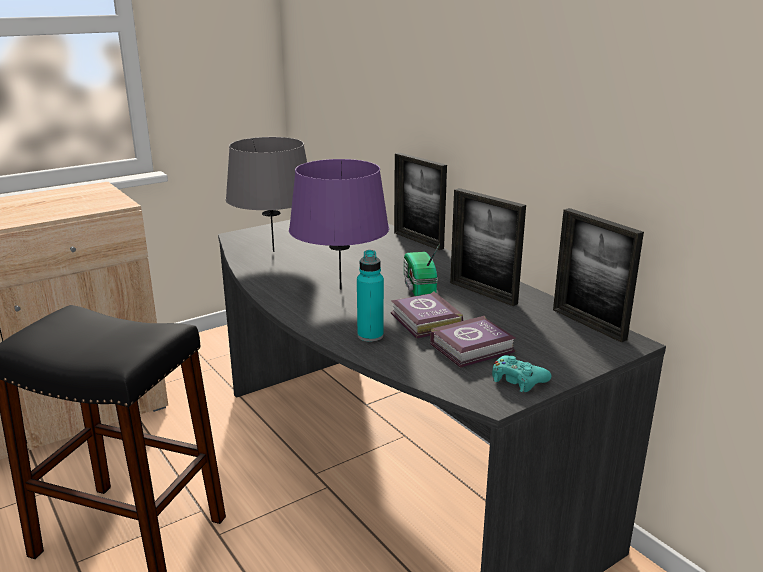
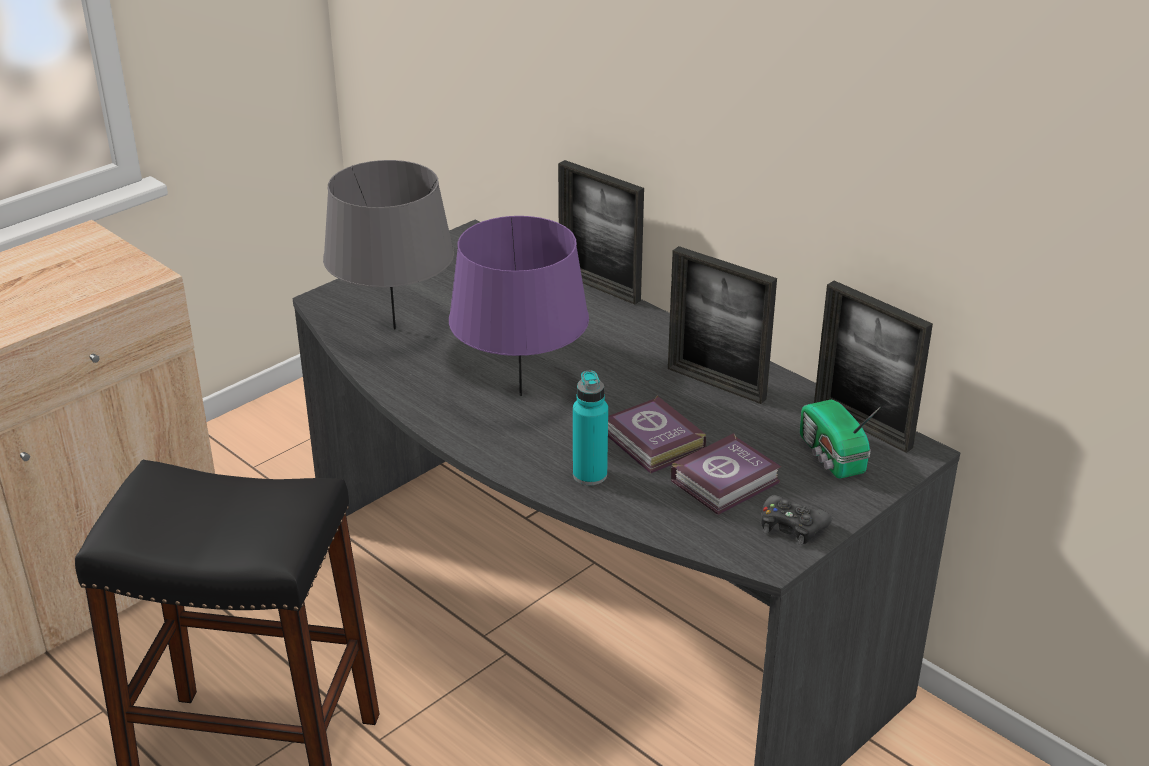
camera: 10 degrees left, 10 degrees up
radio [404,244,440,296] -> radio moved to [800,400,881,479]
turquoise game controller [492,355,551,392] -> black game controller [761,495,832,545]

